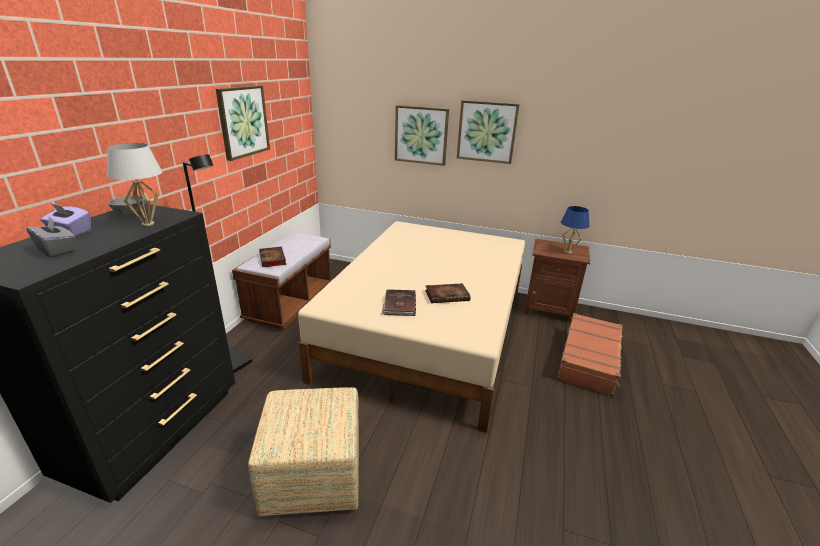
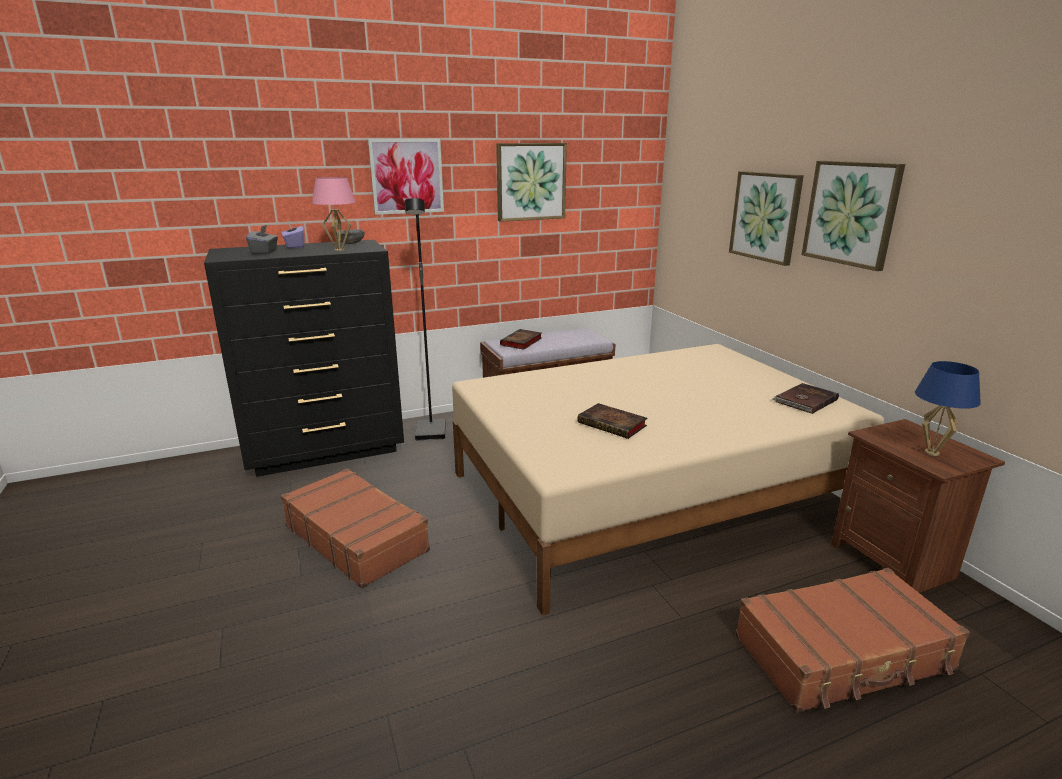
camera: 50 degrees right, 5 degrees down
white table lamp [107,143,162,226] -> pink table lamp [312,177,356,251]
ottoman [248,387,359,517] -> brown suitcase [281,468,430,589]
brown book [382,289,416,316] -> brown book moved to [773,383,839,414]
none -> picture [368,139,444,215]

